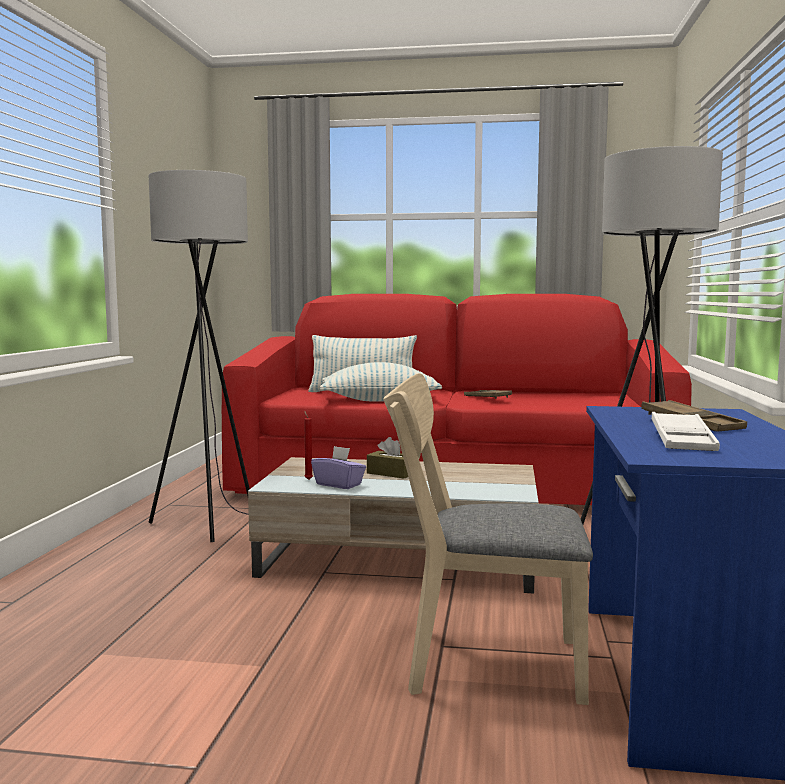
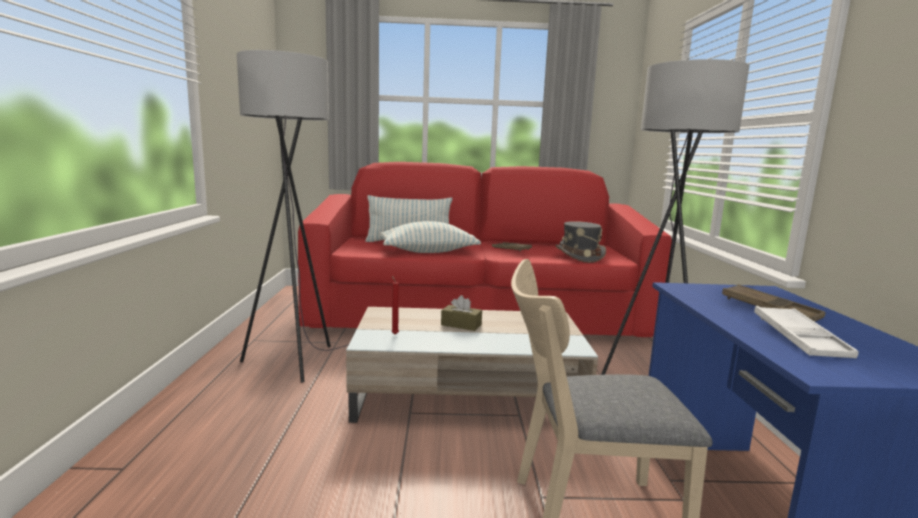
camera: 10 degrees left, 5 degrees up
purple tissue box [311,446,366,489] -> none
none -> grey hat [555,221,606,263]

